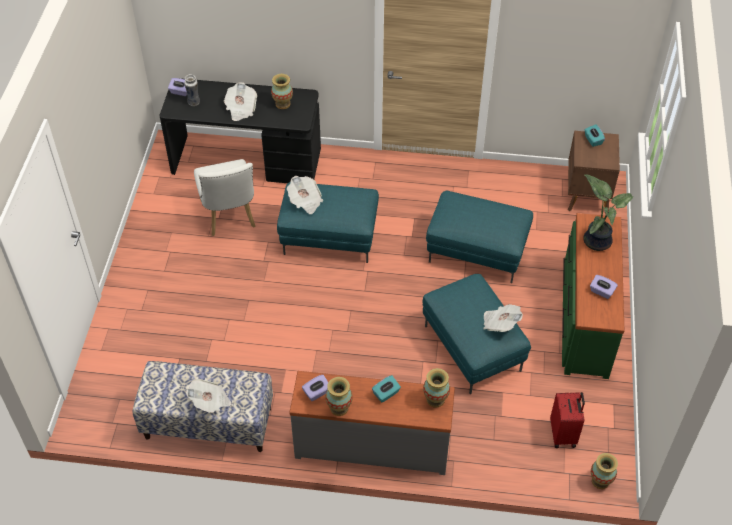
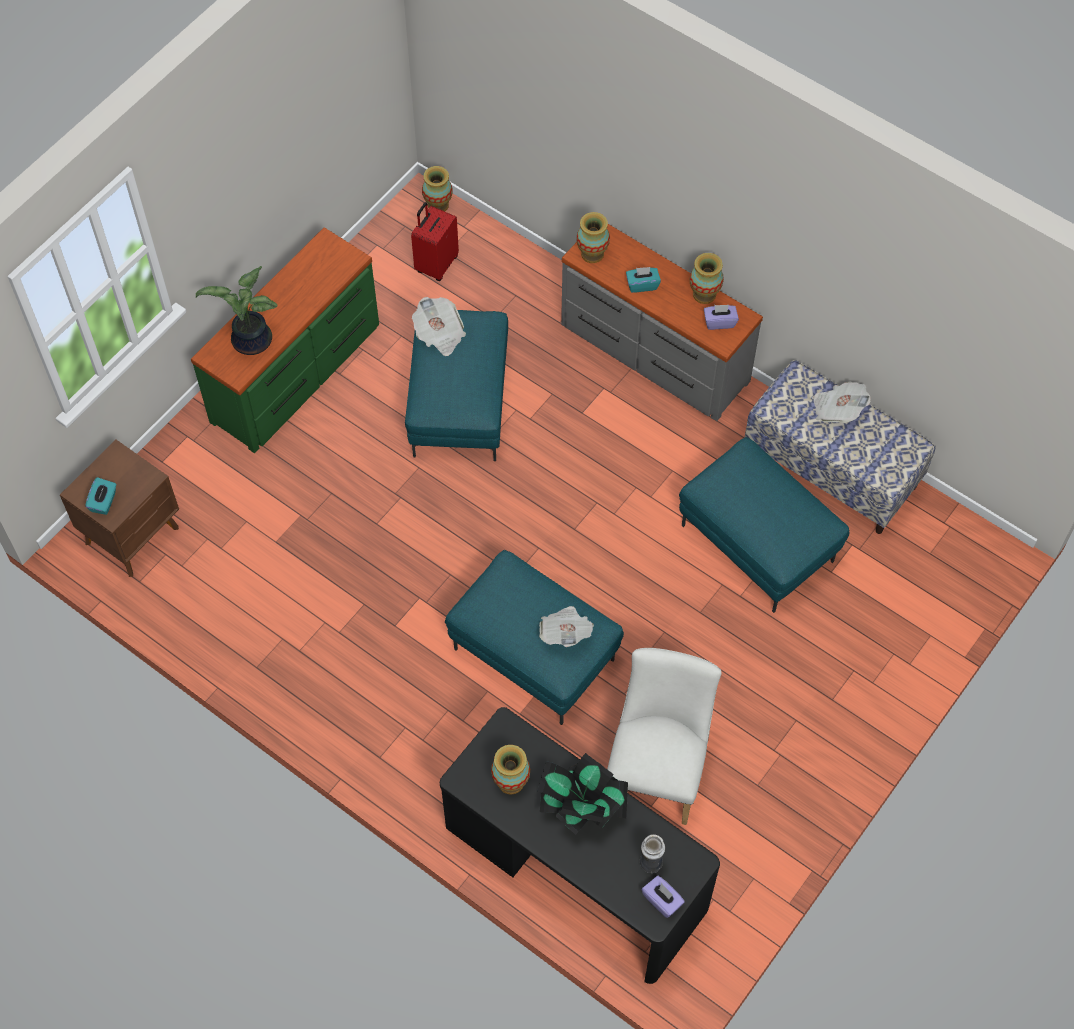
camera: 150 degrees left, 10 degrees up
newspaper [224,82,257,121] -> potted plant [537,753,628,835]
turquoise ottoman [426,190,533,283] -> turquoise ottoman moved to [679,437,849,613]
purple tissue box [590,275,618,299] -> none

